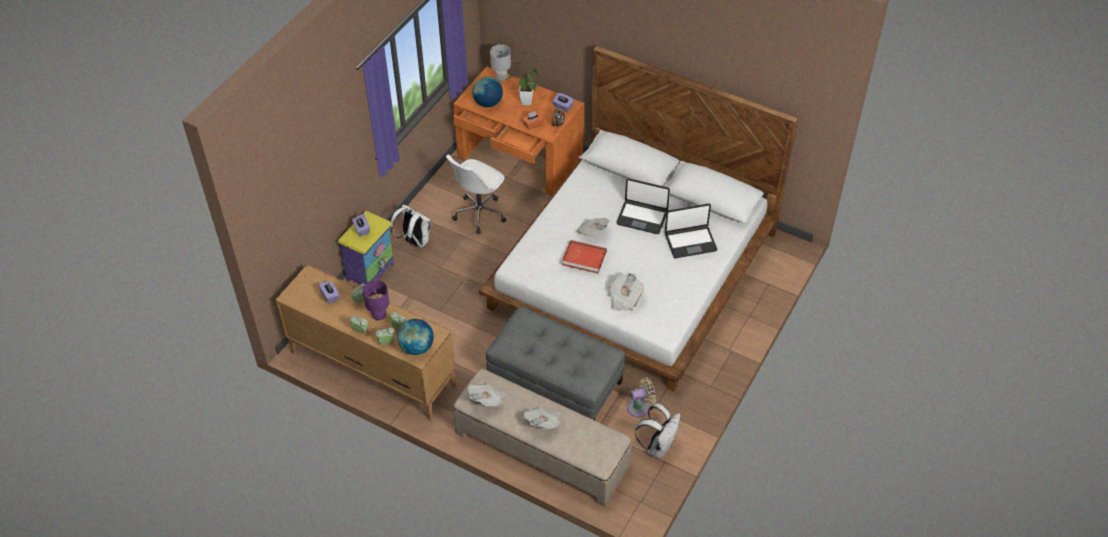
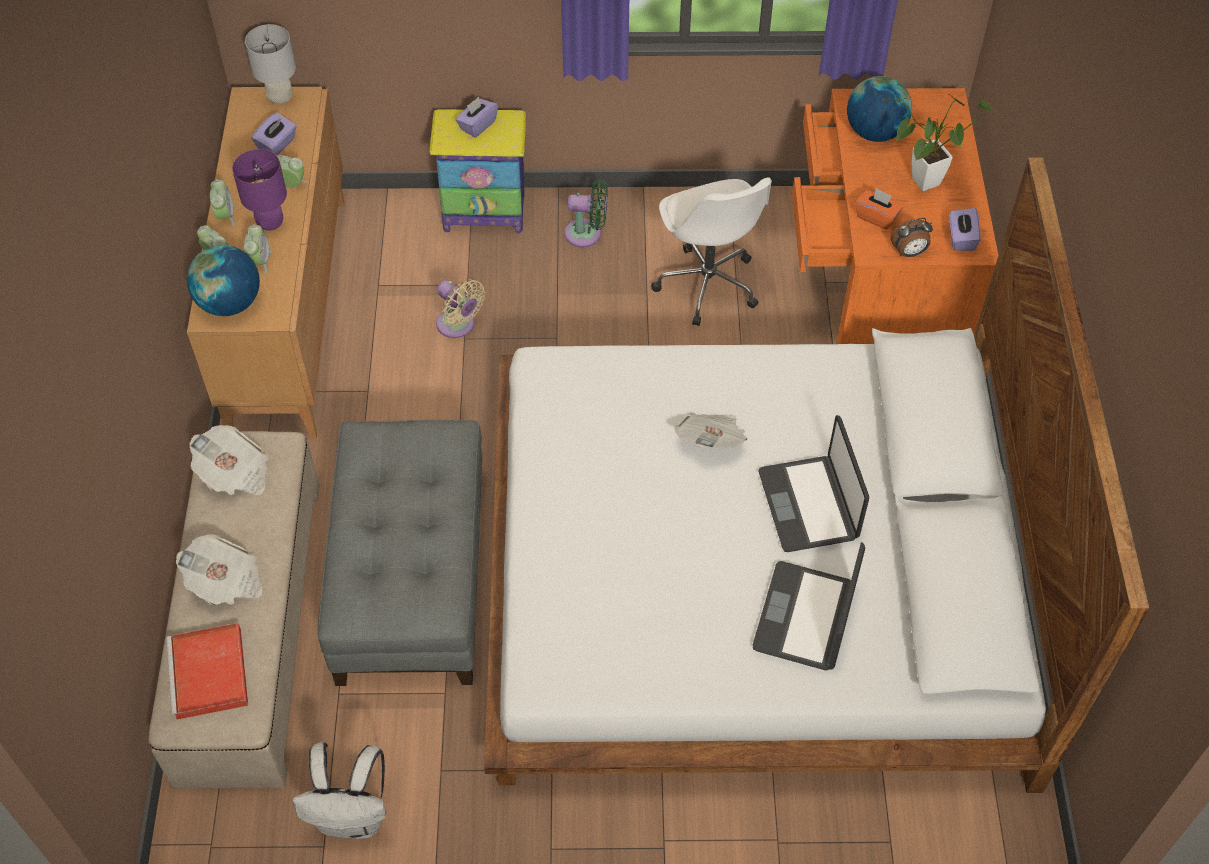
camera: 60 degrees right, 5 degrees up
white backpack [391,204,433,248] -> green fan [564,179,608,247]
white office chair [446,154,507,234] -> white office chair turned 120 degrees counterclockwise [651,177,772,326]
grey table lamp [490,44,511,81] -> grey table lamp moved to [245,24,296,104]
red tray [562,240,607,274] -> red tray moved to [166,623,248,720]
newspaper [609,273,644,311] -> none
beige fan [627,377,656,417] -> beige fan moved to [436,279,485,338]
laptop [665,204,717,258] -> laptop turned 60 degrees clockwise [753,542,865,670]

